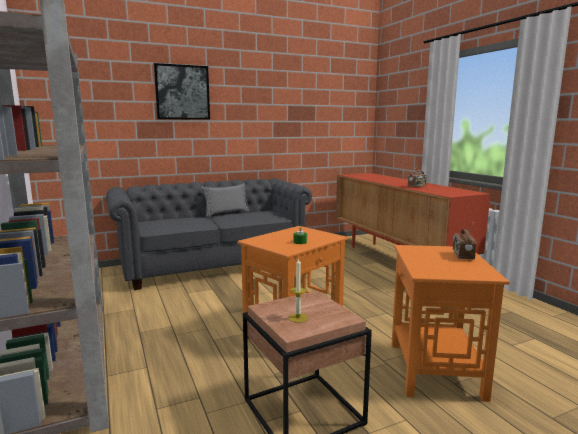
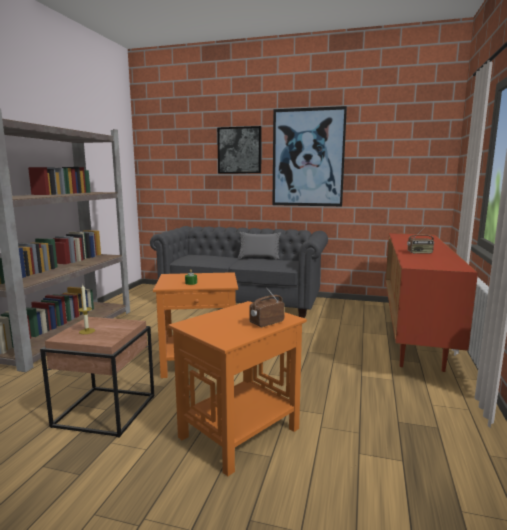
camera: 40 degrees right, 0 degrees up
none -> picture [272,106,347,206]

